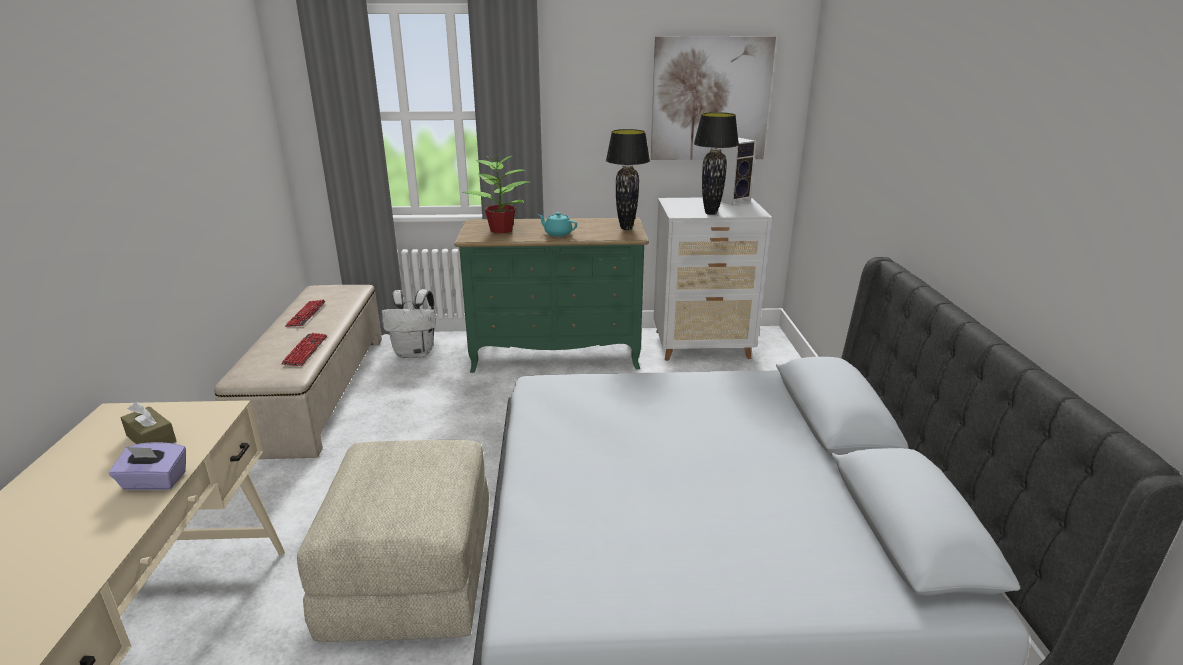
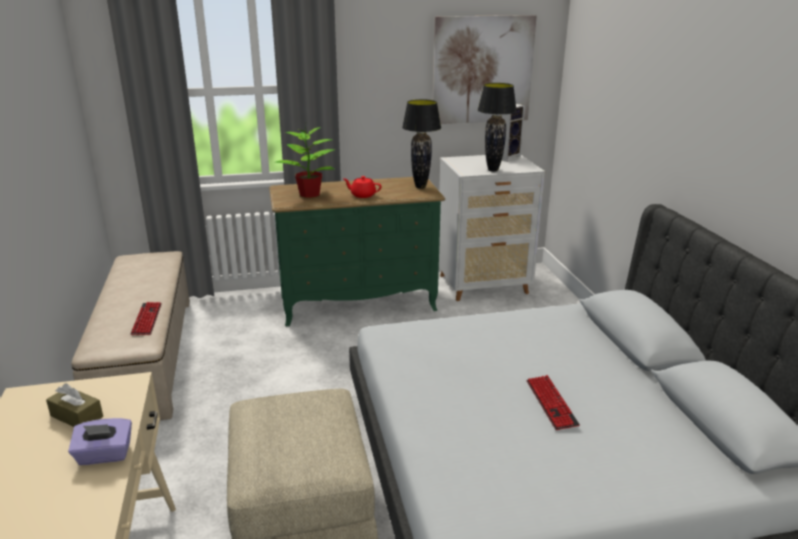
camera: 10 degrees left, 0 degrees up
keyboard [285,300,326,327] -> keyboard moved to [526,375,580,430]
white backpack [382,289,436,358] -> none
turquoise teapot [537,212,577,237] -> red teapot [343,176,382,198]

